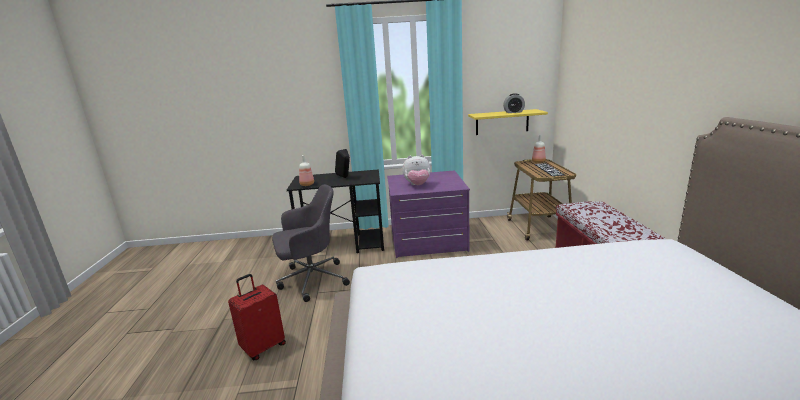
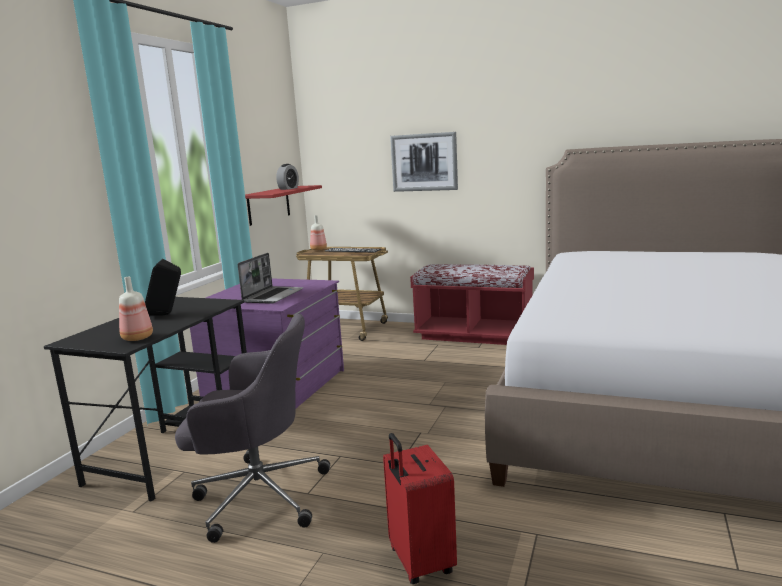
camera: 65 degrees left, 5 degrees down
grey office chair [272,184,350,302] -> grey office chair turned 90 degrees clockwise [175,314,330,543]
plush toy [402,155,431,185] -> laptop [238,253,303,304]
yellow shelf [468,109,548,135] -> red shelf [245,185,322,226]
none -> picture [390,132,458,192]

